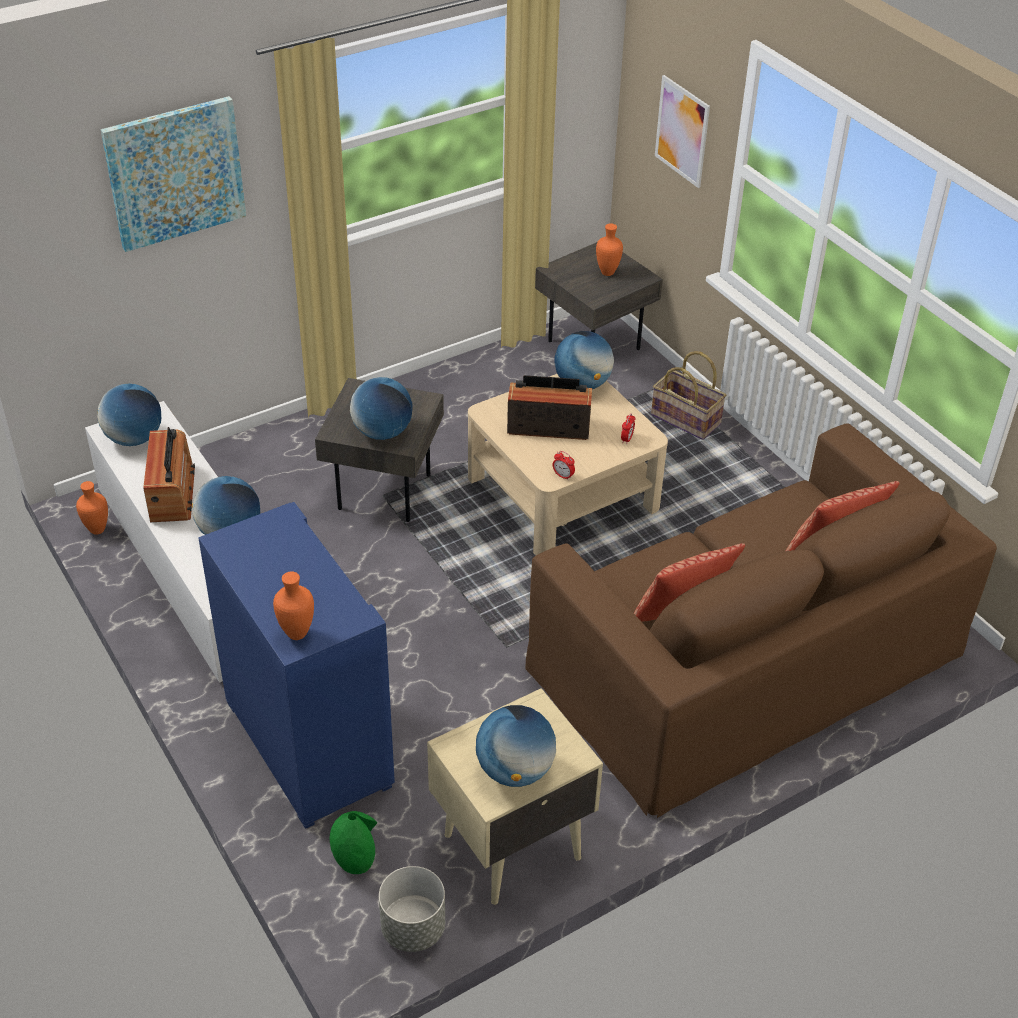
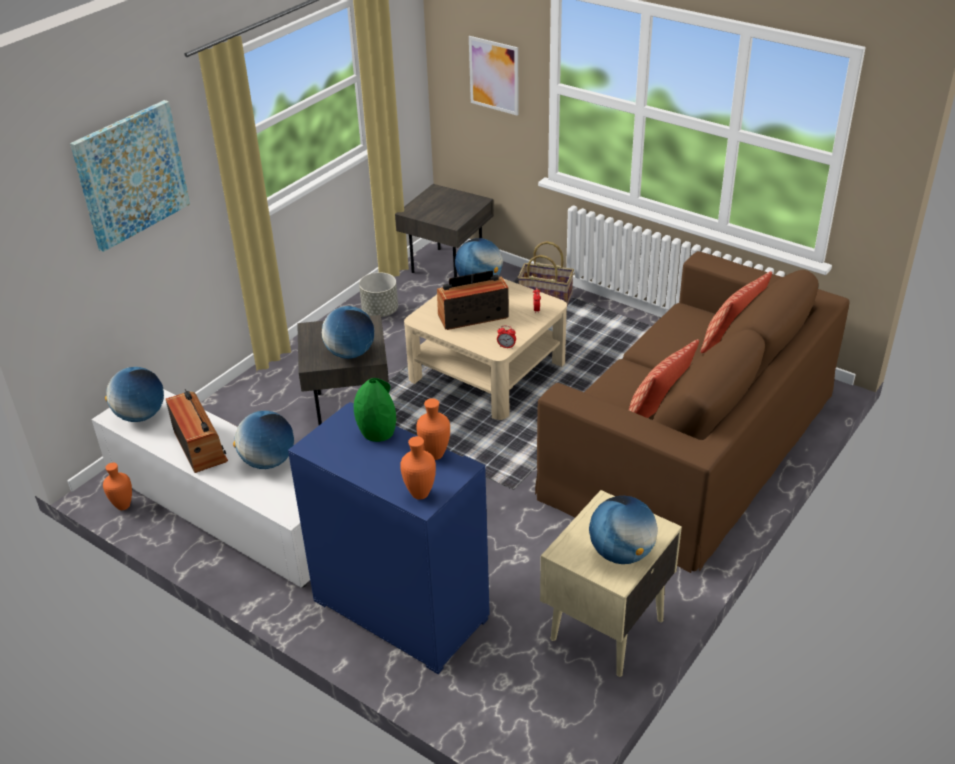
camera: 20 degrees left, 5 degrees down
green vase [329,811,377,874] -> green vase moved to [354,378,396,442]
grey planter [379,866,445,952] -> grey planter moved to [359,272,398,317]
orange vase [596,223,623,276] -> orange vase moved to [416,398,450,460]

